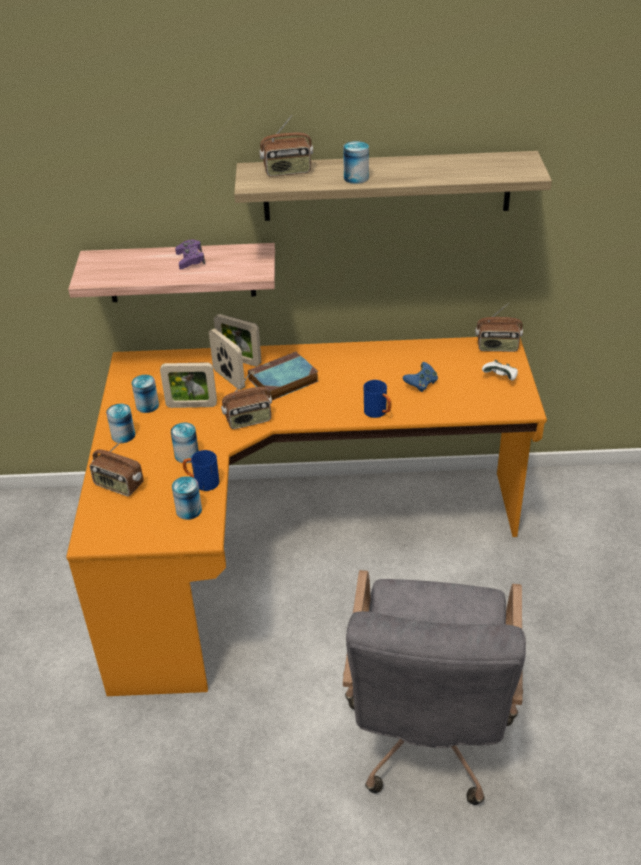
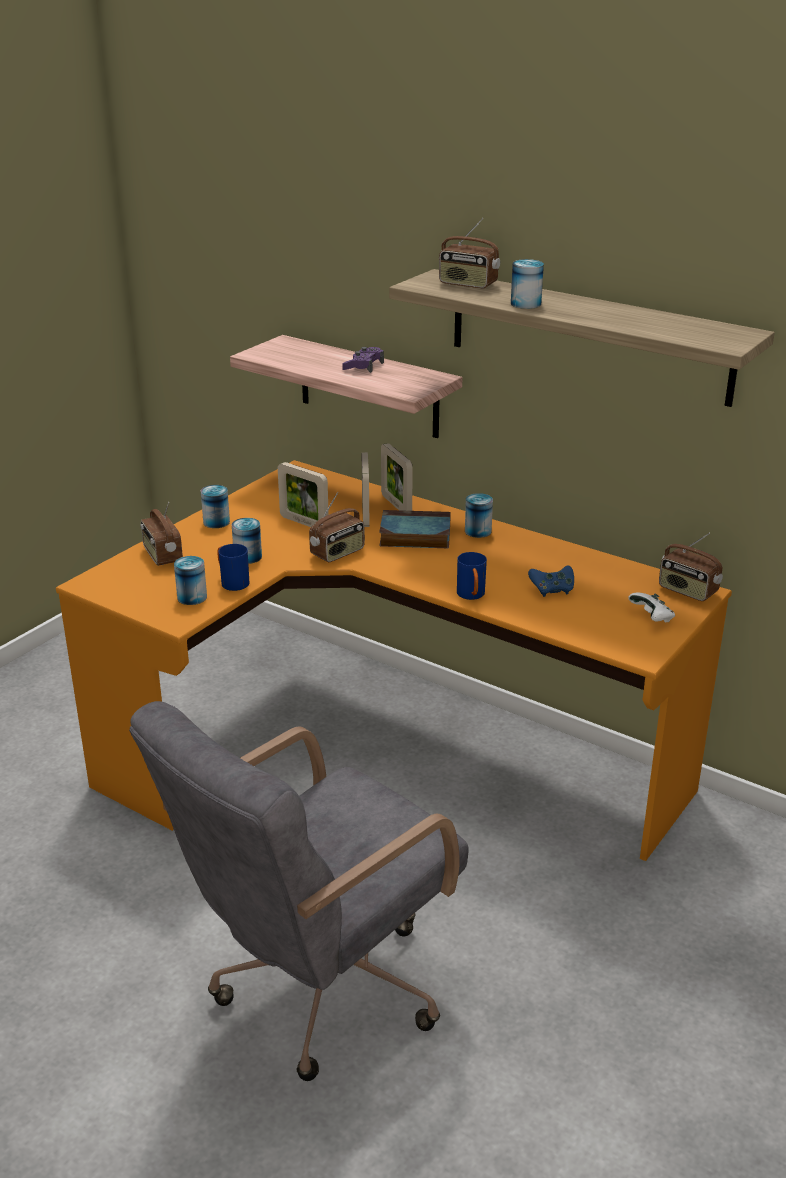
camera: 35 degrees right, 10 degrees down
can [132,375,159,413] -> can moved to [465,493,493,538]
radio [221,373,272,429] -> radio turned 60 degrees counterclockwise [309,492,365,562]

